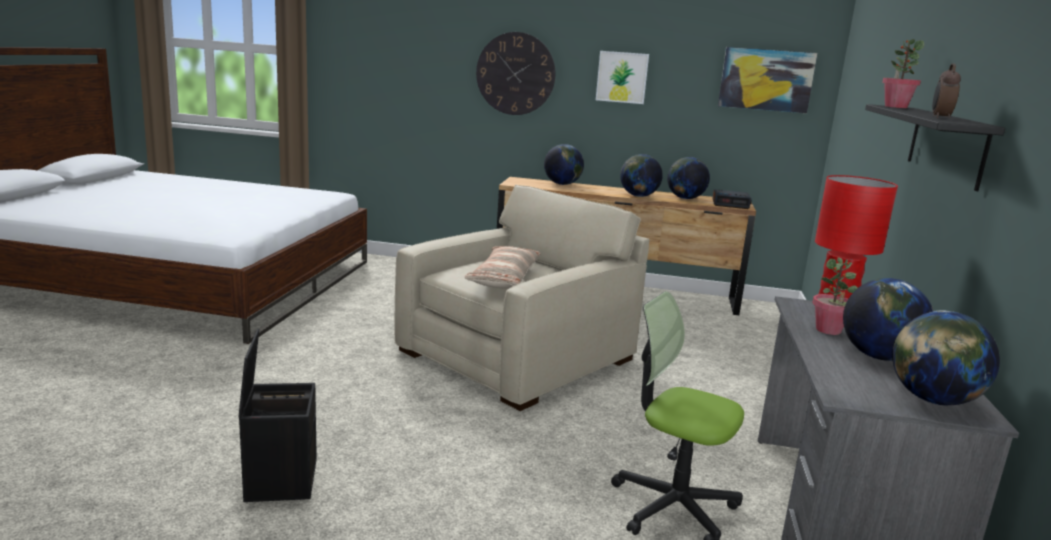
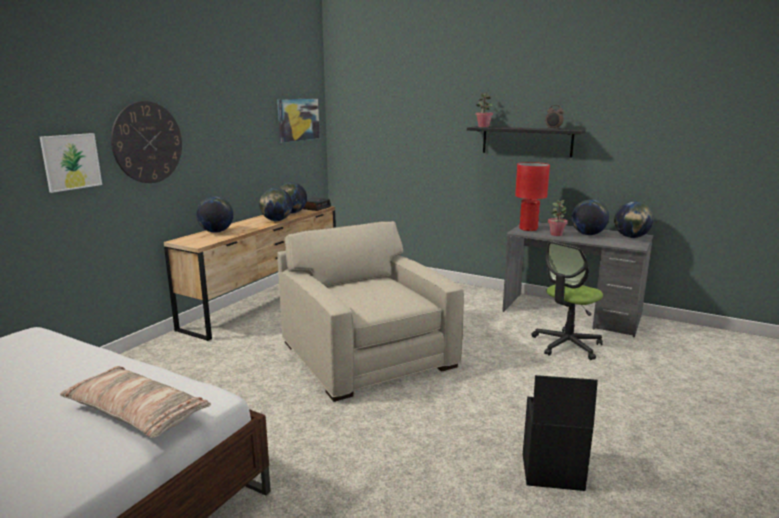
camera: 70 degrees left, 0 degrees up
pillow [465,246,541,289] -> pillow moved to [60,366,211,438]
picture [596,51,649,104] -> picture moved to [40,133,102,193]

